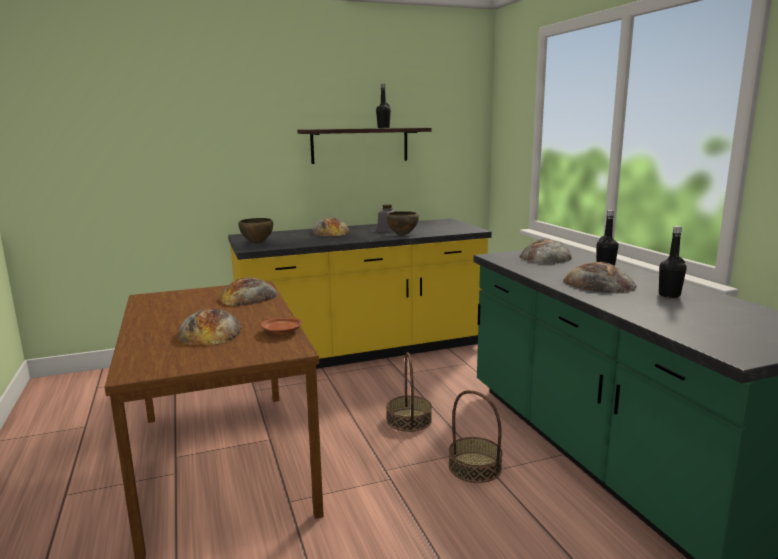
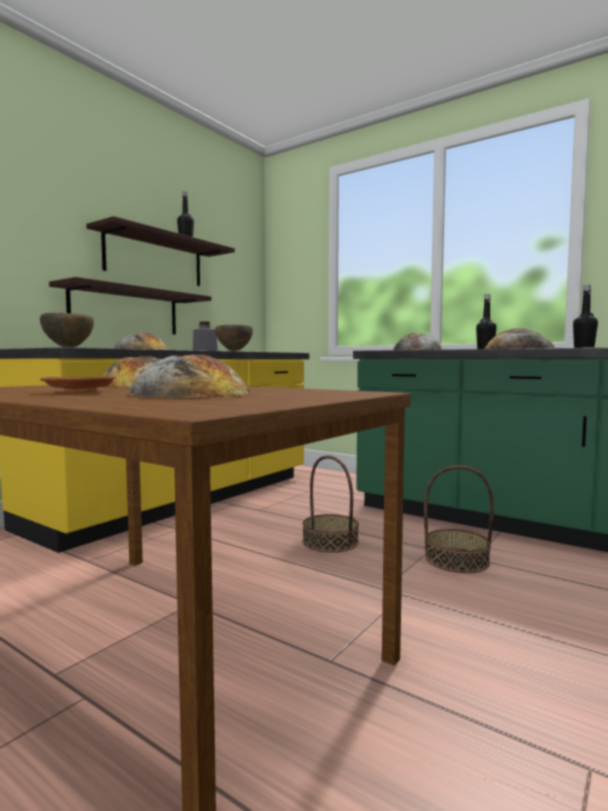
camera: 35 degrees left, 10 degrees down
brown plate [261,317,302,334] -> brown plate moved to [40,376,116,392]
none -> shelf [49,277,212,335]

